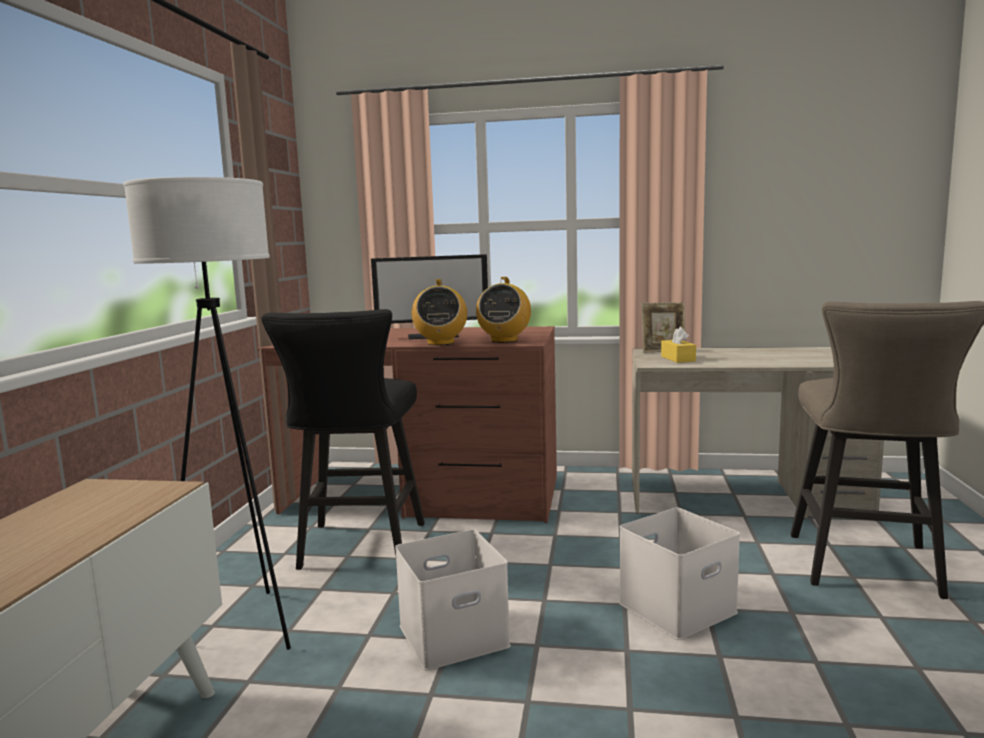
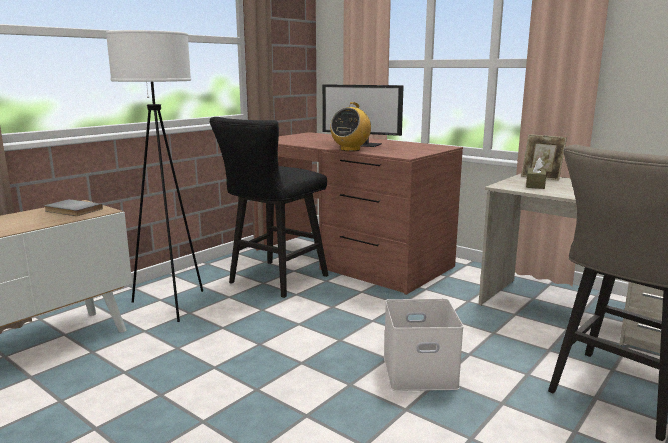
camera: 30 degrees right, 5 degrees up
white storage box [395,529,511,671] -> none
radio [476,277,531,343] -> none
yellow tissue box [661,327,696,363] -> brown tissue box [526,158,546,189]
none -> grey book [44,199,103,216]

